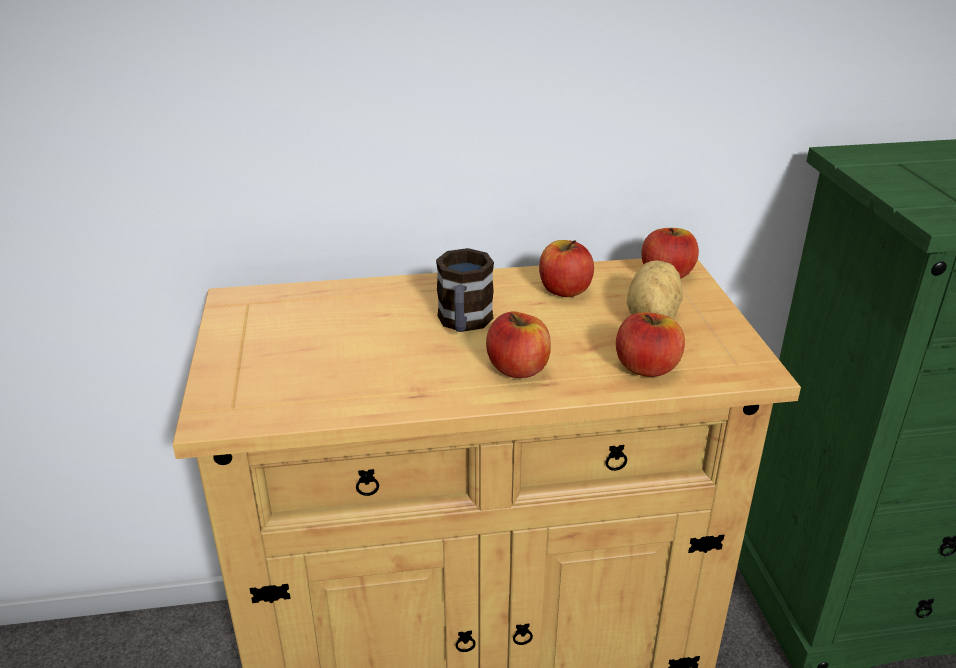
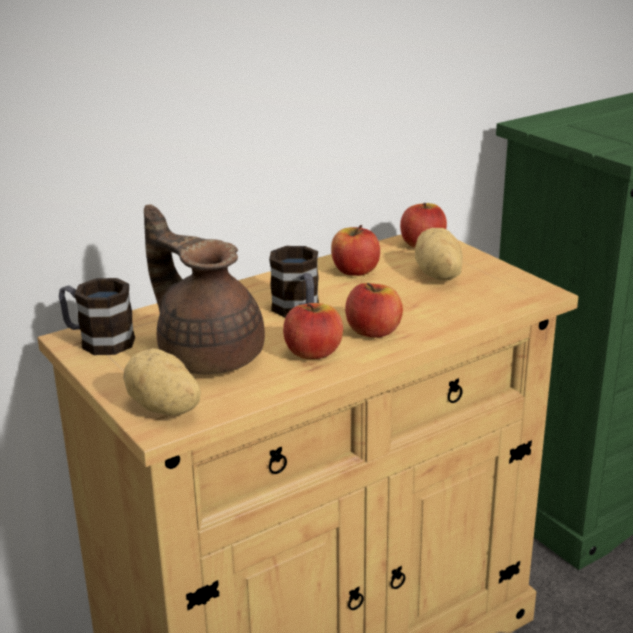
camera: 25 degrees left, 5 degrees down
apple [616,312,685,377] -> apple moved to [283,303,343,359]
none -> mug [59,278,135,355]
none -> potato [123,348,201,416]
none -> brown teapot [144,204,265,374]

